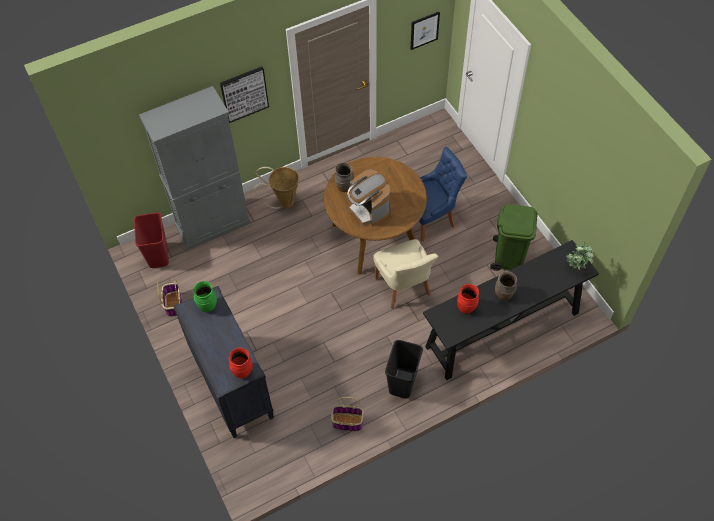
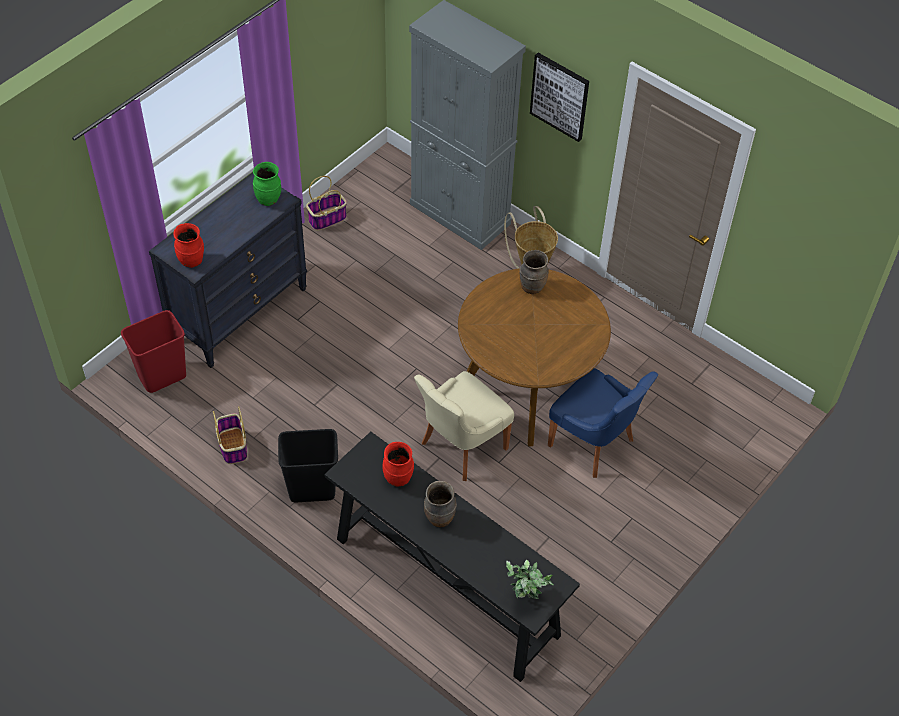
camera: 65 degrees right, 5 degrees down
red trash can [134,213,169,268] -> red trash can moved to [121,310,186,393]
coffee machine [347,170,390,227] -> none
picture [411,12,440,50] -> none
green trash can [490,204,537,271] -> none

